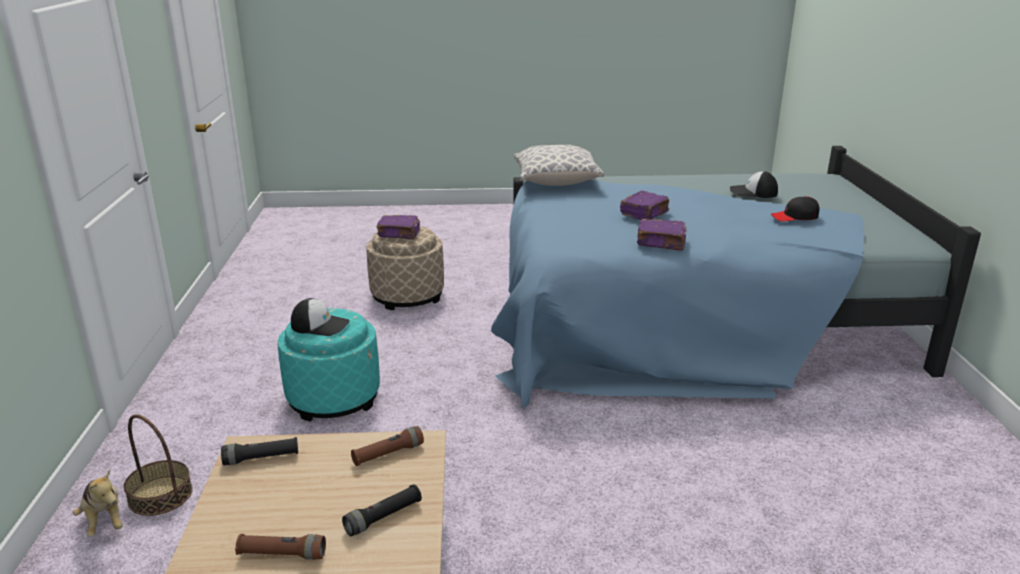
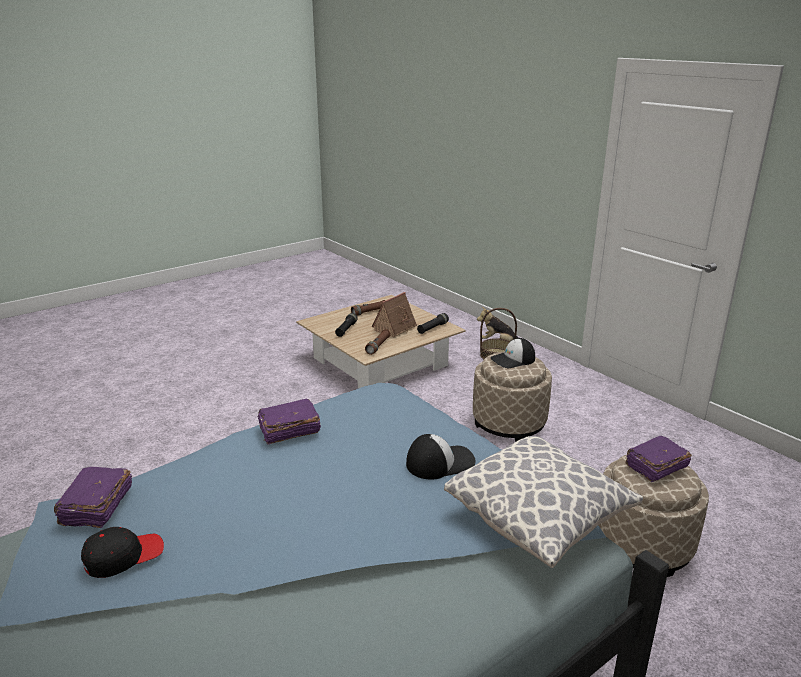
camera: 145 degrees right, 0 degrees up
turquoise ottoman [278,308,380,422] -> beige ottoman [473,352,552,442]
purple book [620,191,669,220] -> purple book moved to [54,467,132,528]
cap [730,171,778,198] -> cap moved to [406,434,476,479]
none -> toy house [372,292,418,337]

